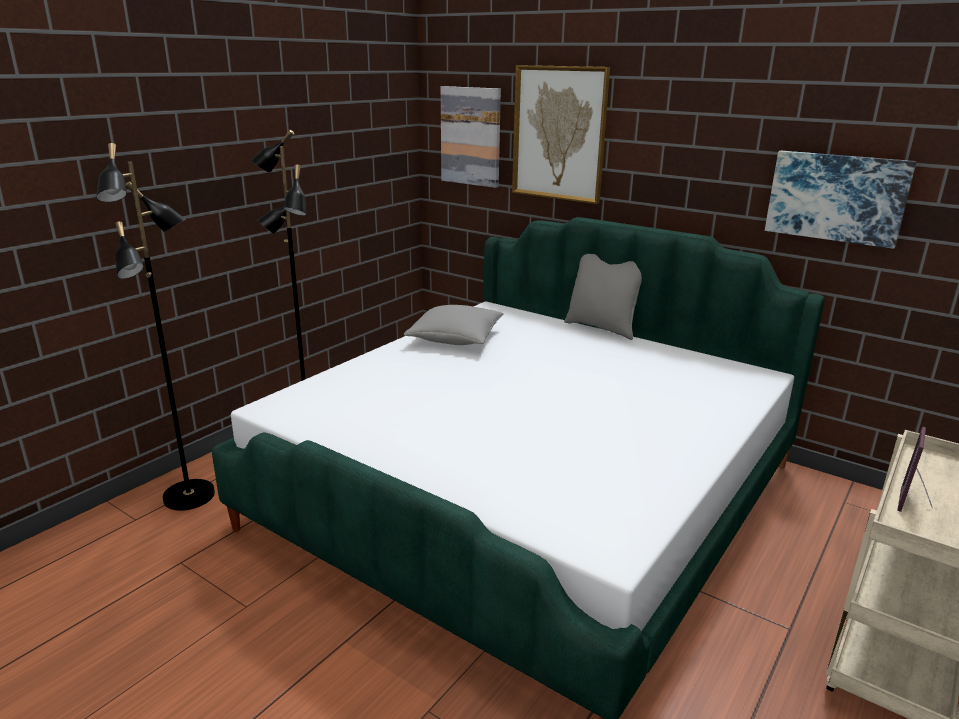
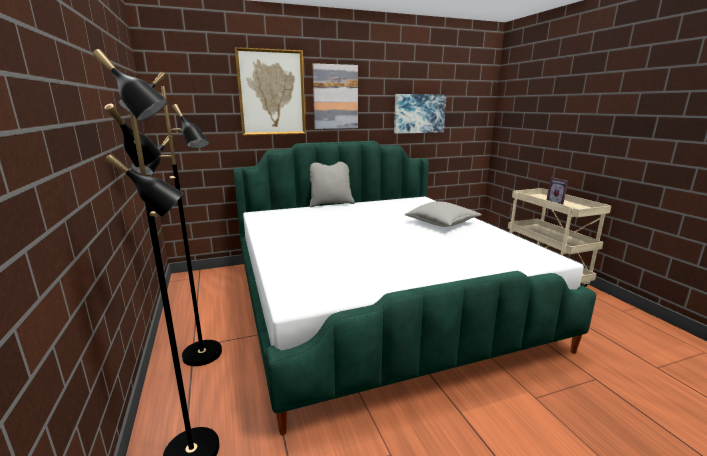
camera: 55 degrees left, 5 degrees down
grey pillow [404,305,504,345] -> grey pillow moved to [405,201,482,227]
picture [441,86,501,188] -> picture moved to [313,63,358,129]

